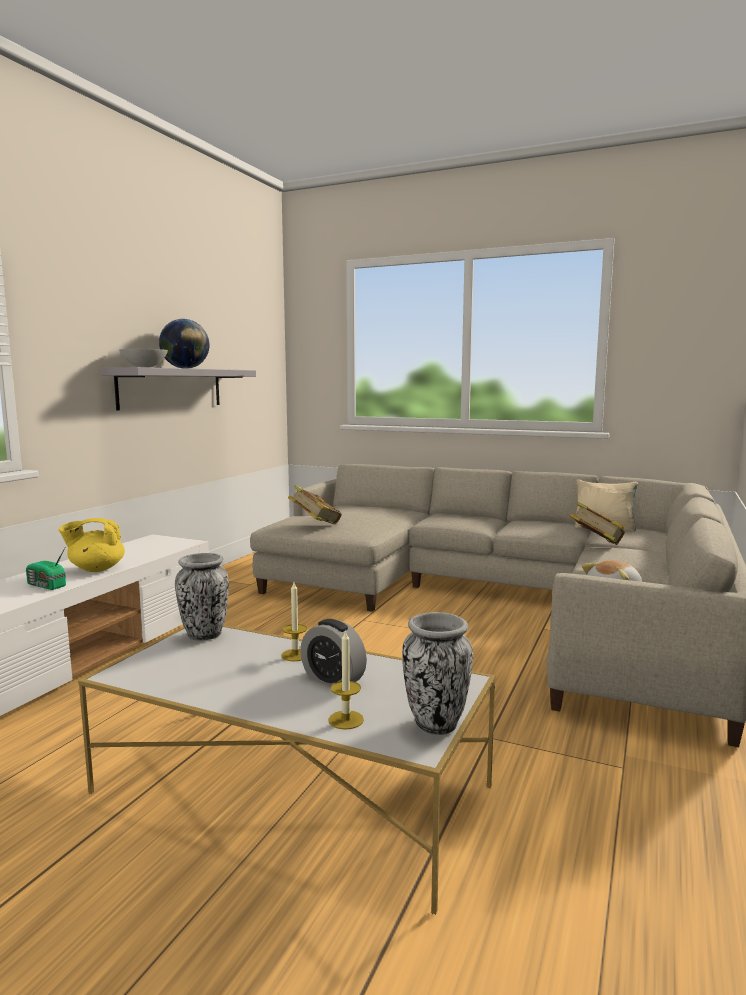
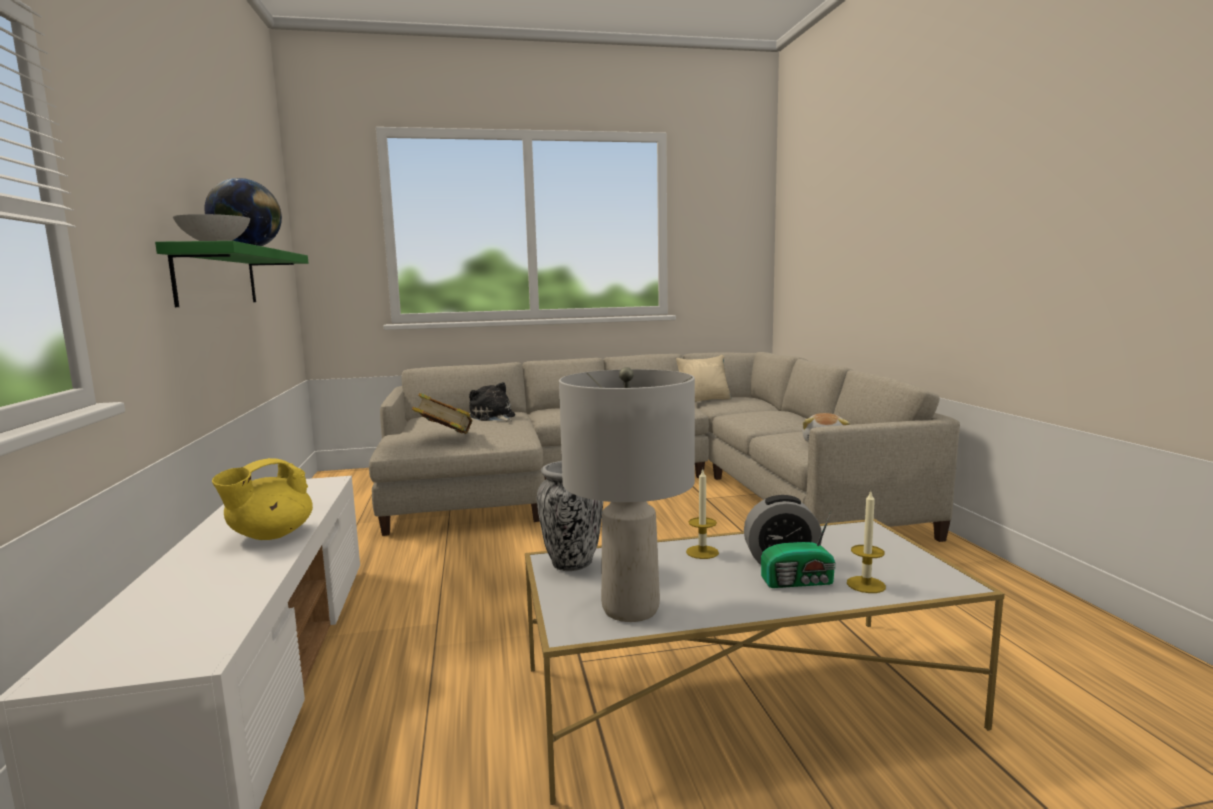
camera: 35 degrees left, 0 degrees up
radio [26,546,66,590] -> radio moved to [761,512,836,588]
grey shelf [101,367,256,410] -> green shelf [155,241,308,307]
vase [402,612,473,735] -> none
book [569,501,625,545] -> none
none -> plush toy [469,382,515,422]
none -> grey table lamp [559,367,695,622]

